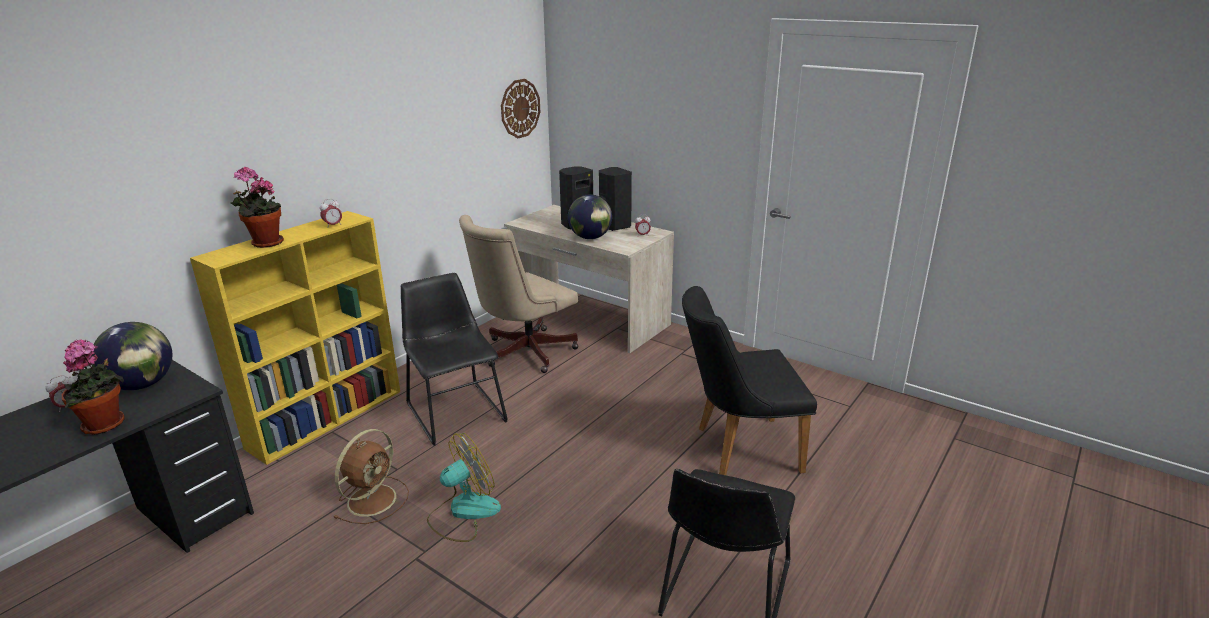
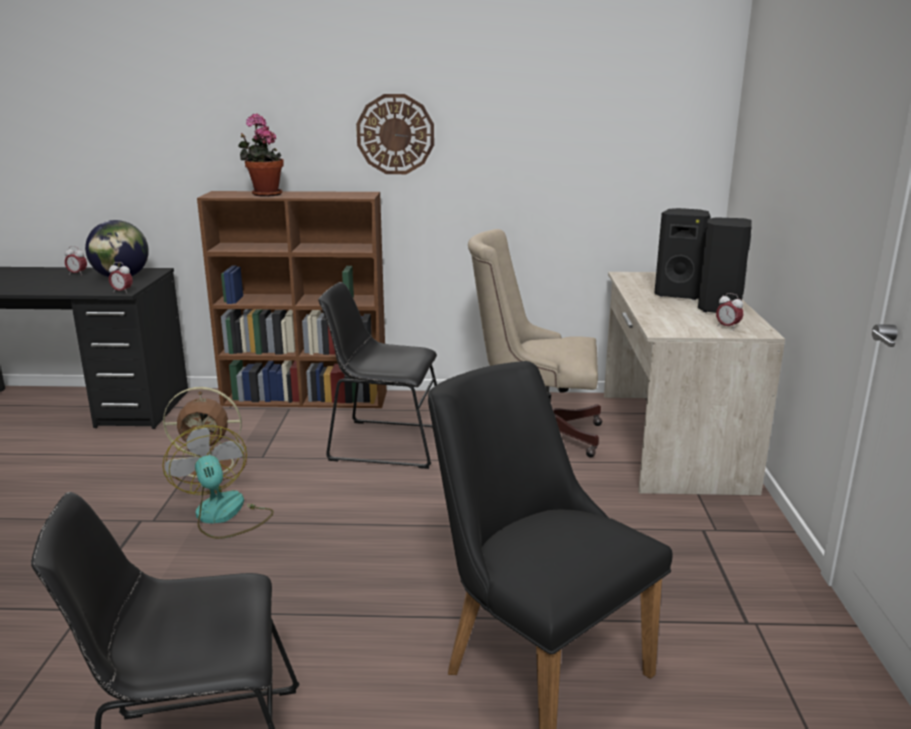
camera: 55 degrees right, 5 degrees down
potted plant [62,339,125,435] -> none
yellow bookcase [190,211,400,465] -> brown bookcase [197,191,387,408]
alarm clock [320,199,342,226] -> alarm clock moved to [109,262,133,293]
black chair [401,273,508,446] -> black chair turned 105 degrees counterclockwise [318,282,437,469]
fan [427,433,501,542] -> fan turned 135 degrees counterclockwise [162,425,274,539]
wall clock [501,79,540,138] -> wall clock moved to [356,94,434,174]
globe [568,194,612,239] -> none

